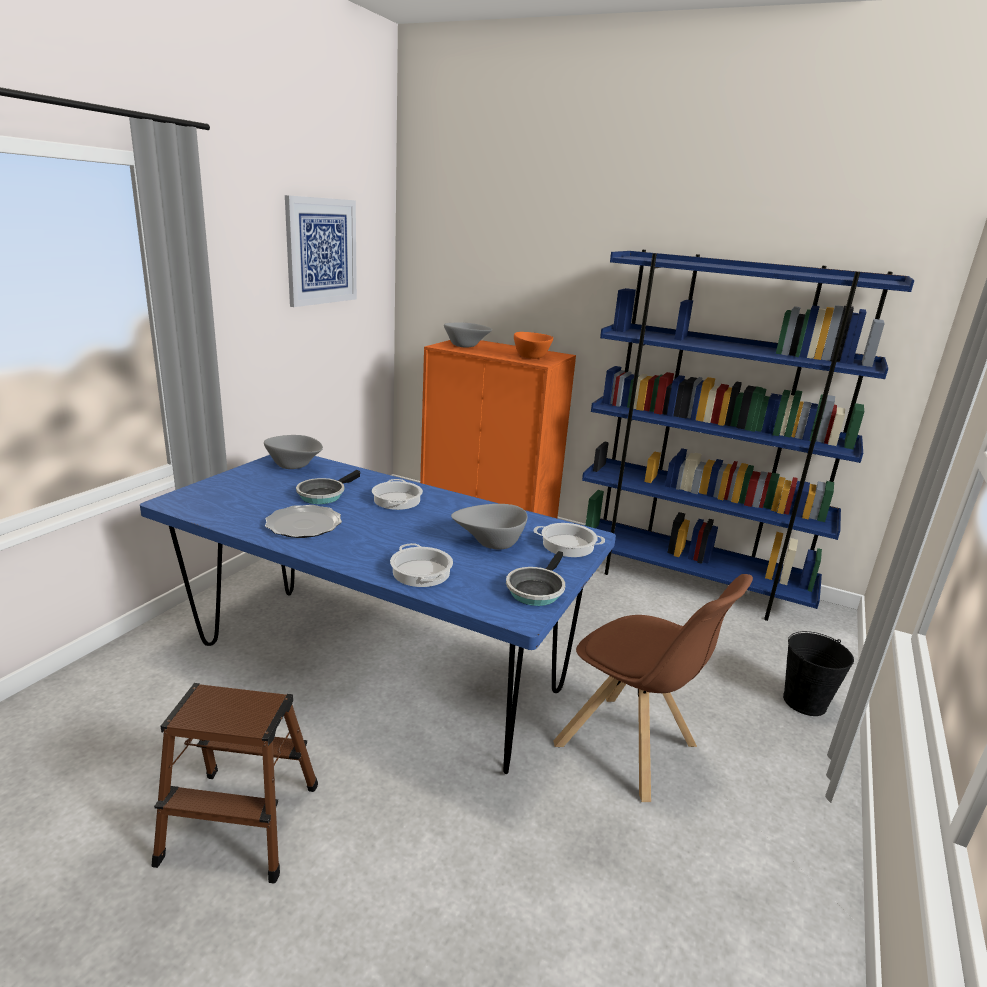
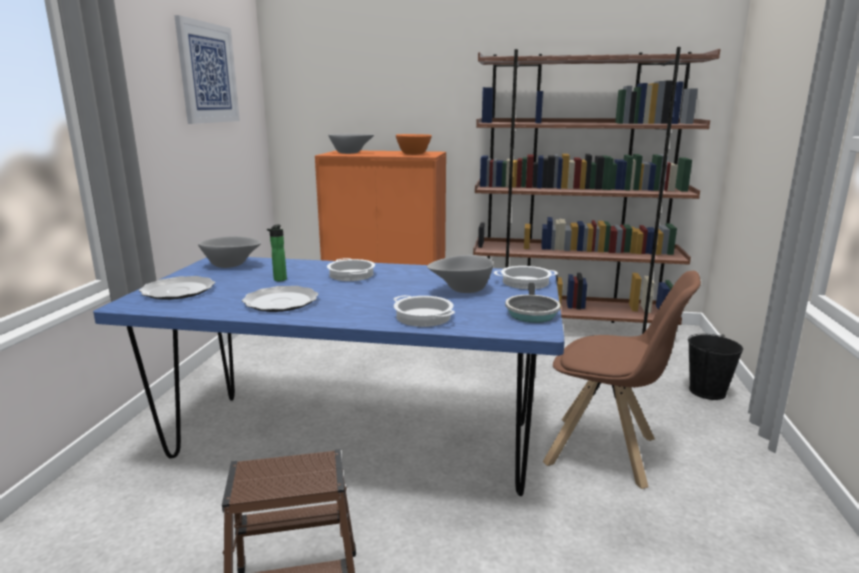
camera: 15 degrees left, 5 degrees down
frying pan [296,470,360,504] -> bottle [267,224,287,281]
blue bookcase [582,250,915,621] -> brown bookcase [473,47,721,334]
none -> plate [139,276,215,300]

